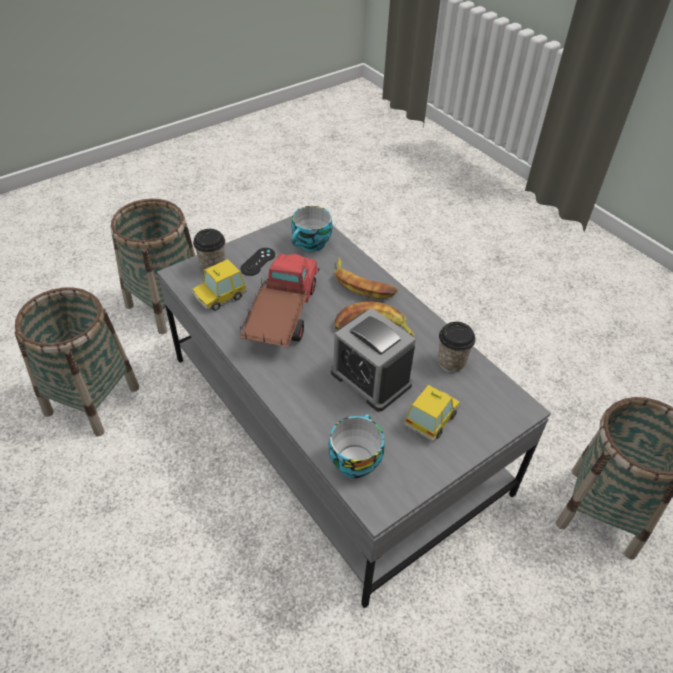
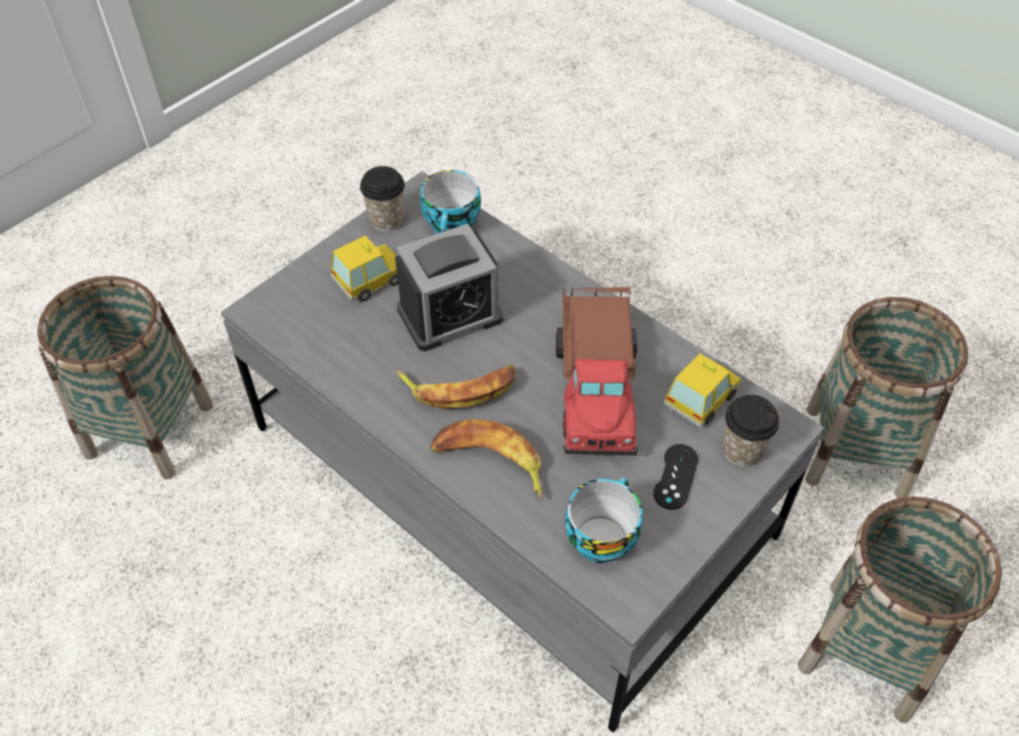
camera: 170 degrees right, 5 degrees up
alarm clock [331,308,416,412] -> alarm clock turned 120 degrees clockwise [395,224,503,351]
toy car [404,385,460,441] -> toy car turned 150 degrees counterclockwise [331,235,398,301]
cup [438,322,475,373] -> cup moved to [360,166,405,231]

